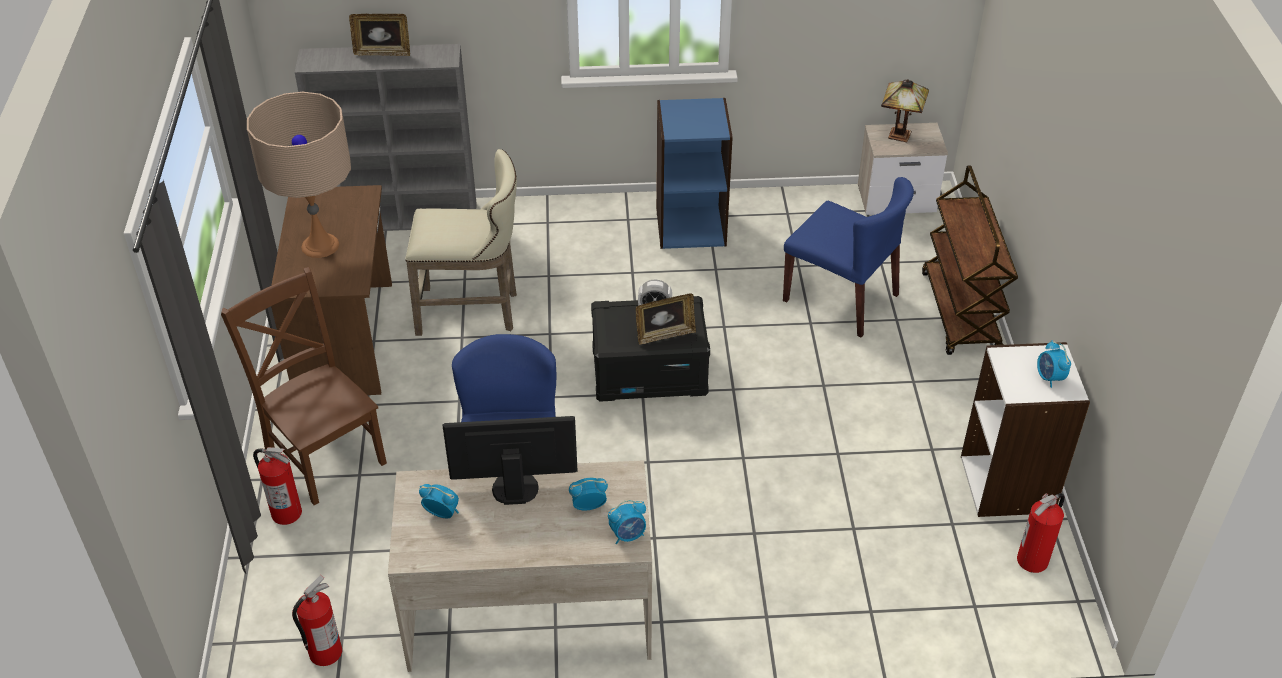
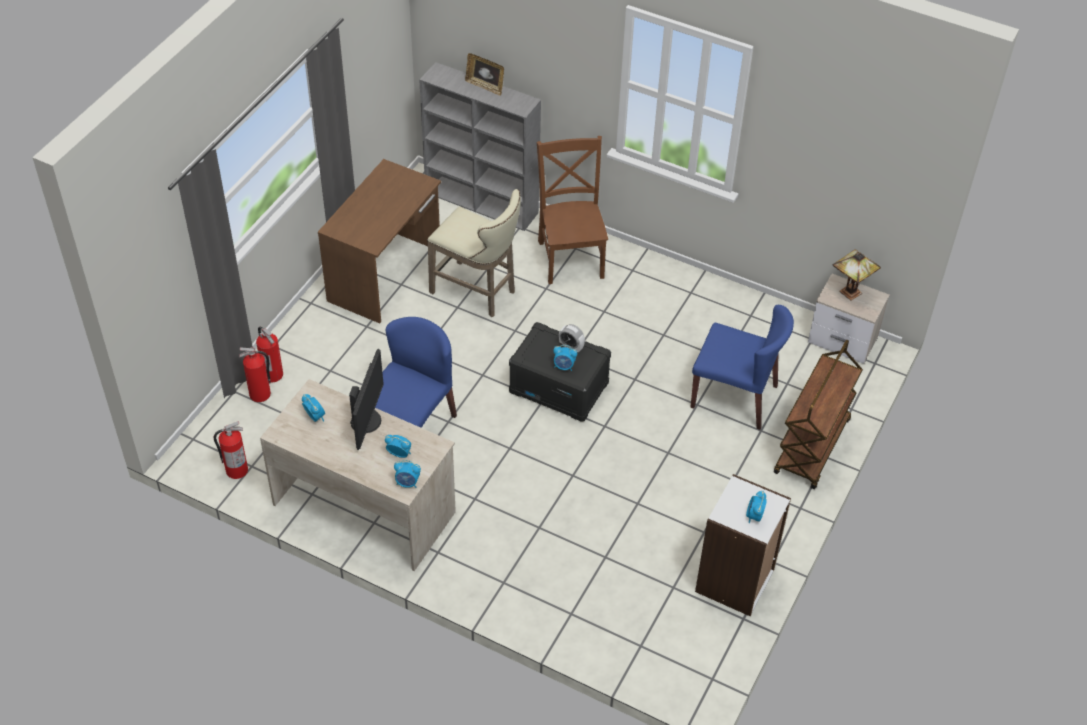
camera: 30 degrees right, 5 degrees up
brown chair [221,267,387,505] -> brown chair moved to [537,136,608,284]
beige table lamp [247,92,351,258] -> none
monitor [442,416,578,505] -> monitor turned 75 degrees clockwise [349,349,384,450]
picture frame [636,293,696,345] -> alarm clock [553,345,577,371]
blue bookcase [656,98,733,249] -> none
blue chair [783,177,914,337] -> blue chair turned 45 degrees counterclockwise [691,305,794,430]
fire extinguisher [1017,493,1065,573] -> fire extinguisher moved to [239,347,271,402]

